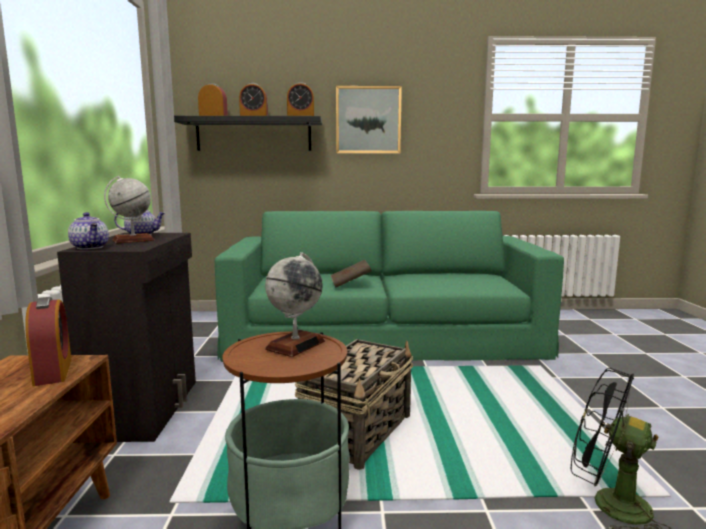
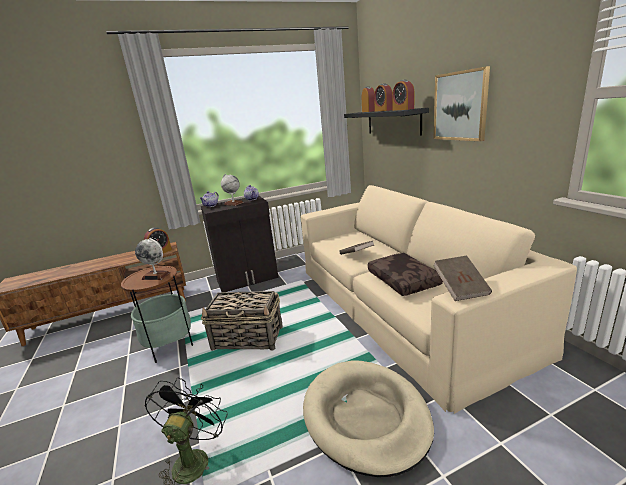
camera: 70 degrees right, 10 degrees up
green sofa [215,211,564,362] -> beige sofa [301,185,577,414]
none -> beige dog bed [303,360,434,477]
none -> brown pillow [368,253,443,296]
none -> brown book [433,256,492,301]

